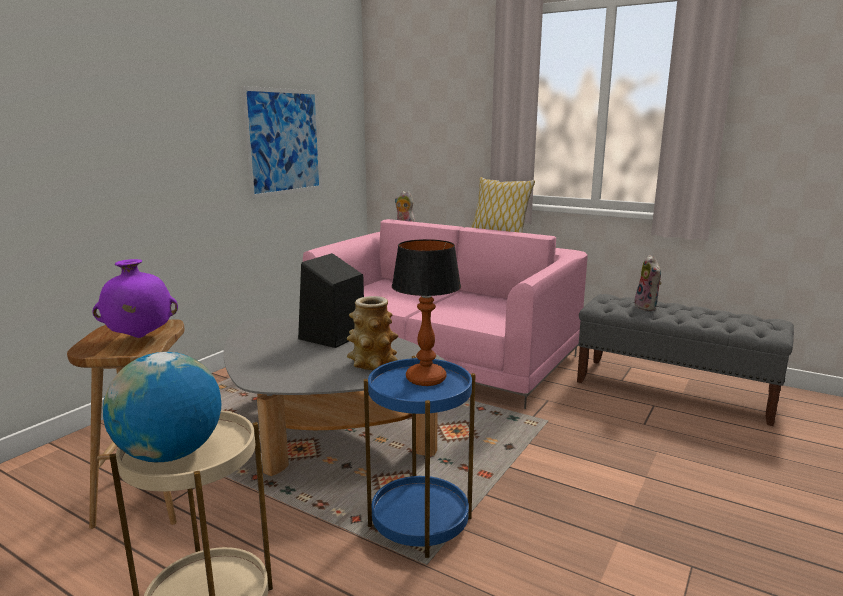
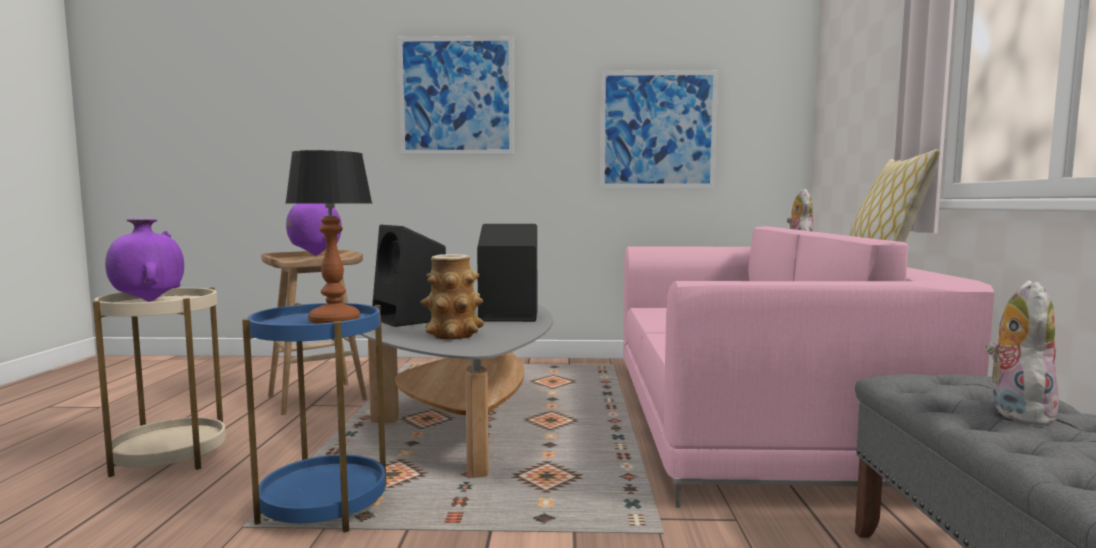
camera: 60 degrees right, 10 degrees down
globe [103,352,221,462] -> purple vase [105,219,184,302]
plush toy [634,255,662,311] -> plush toy turned 150 degrees clockwise [986,280,1059,426]
none -> black speaker [372,225,446,327]
none -> picture [398,36,514,155]

